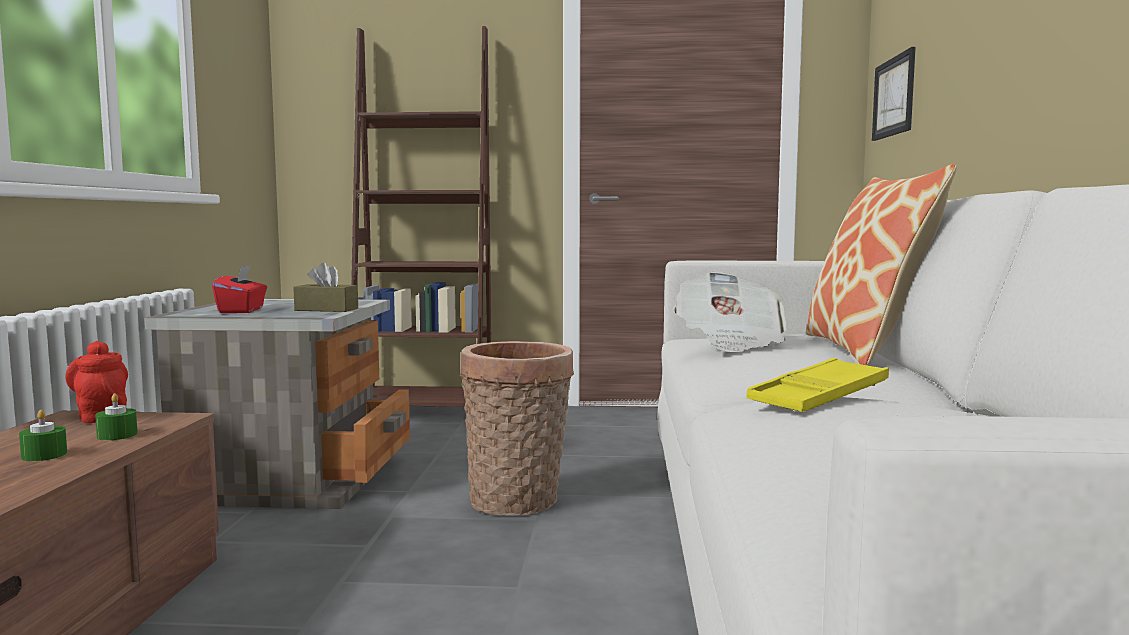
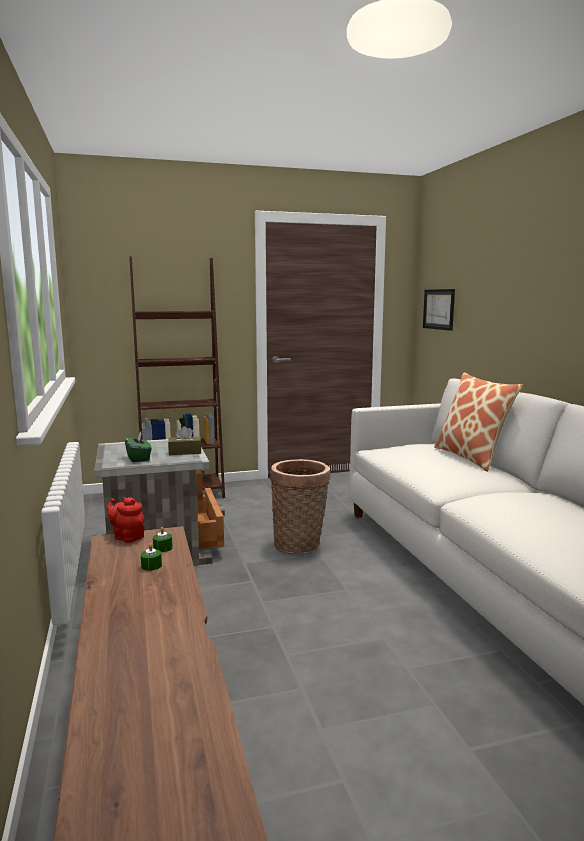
camera: 20 degrees left, 5 degrees up
red tissue box [212,265,267,313] -> green tissue box [125,432,152,462]
newspaper [673,272,786,352] -> none
yellow tray [747,358,889,412] -> none

